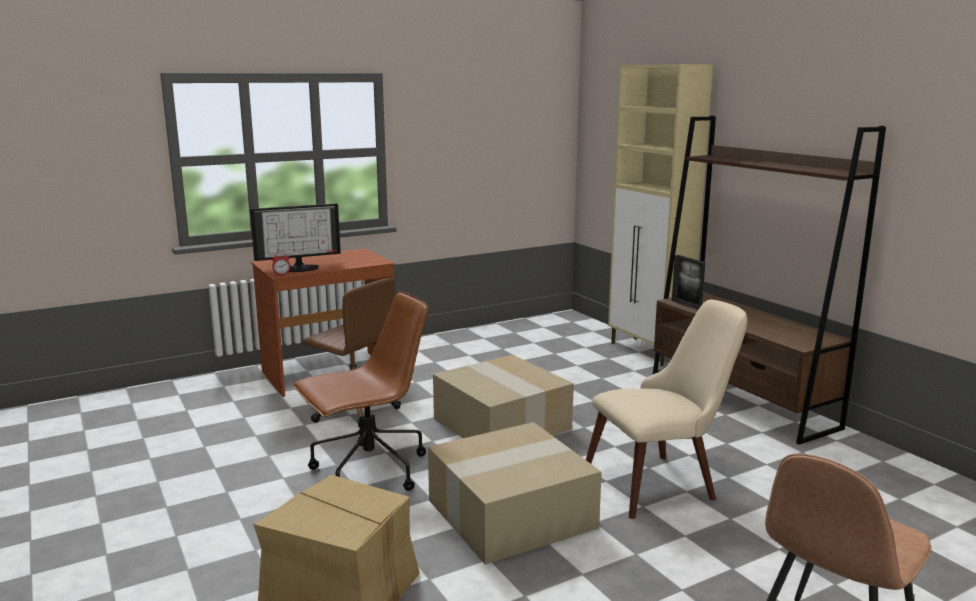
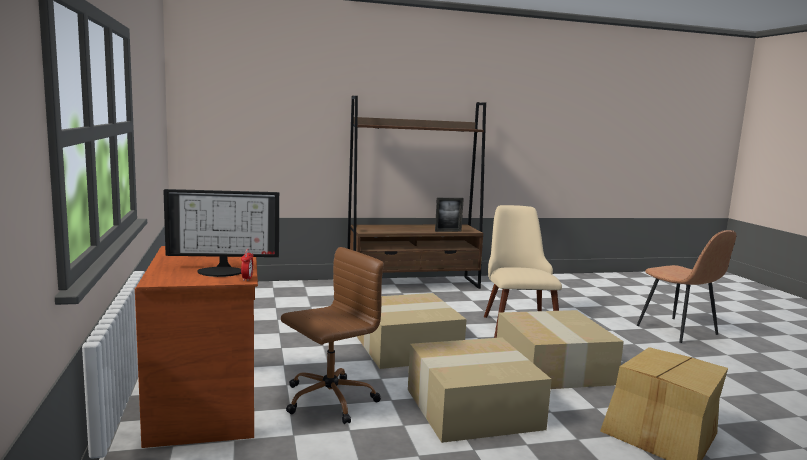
camera: 75 degrees left, 5 degrees down
monitor [250,204,341,272] -> monitor turned 90 degrees clockwise [163,189,279,277]
brown office chair [293,292,429,491] -> cardboard box [408,337,552,443]
beige cabinet [608,64,713,366] -> none
picture frame [672,255,706,310] -> picture frame moved to [435,198,464,232]

